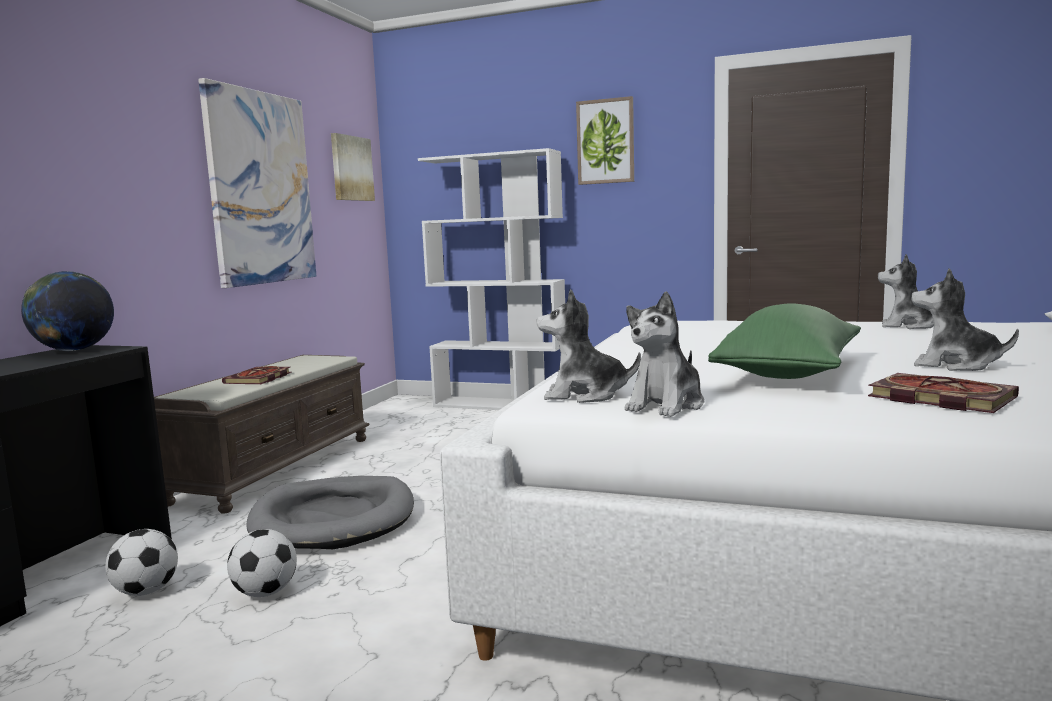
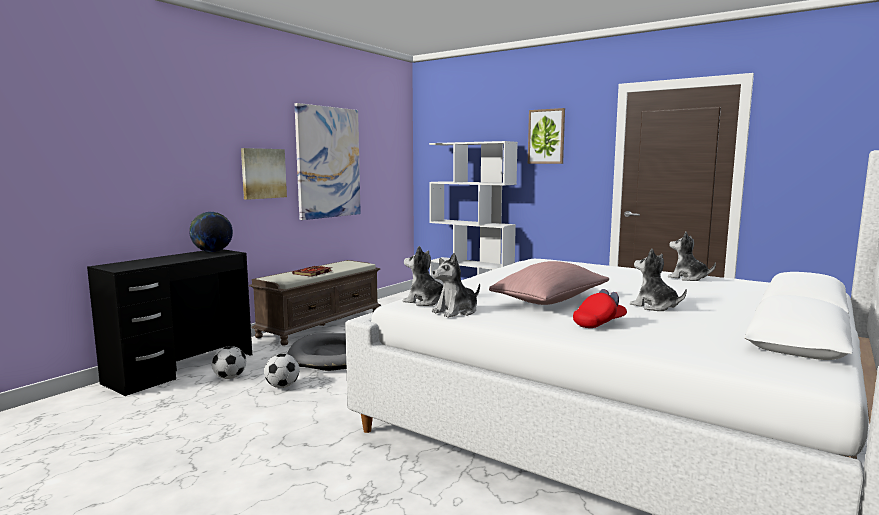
camera: 15 degrees right, 0 degrees up
picture [331,133,375,201] -> picture moved to [241,148,287,200]
green pillow [708,303,861,379] -> pink pillow [489,261,610,305]
book [868,373,1019,413] -> red cap [573,289,627,328]

